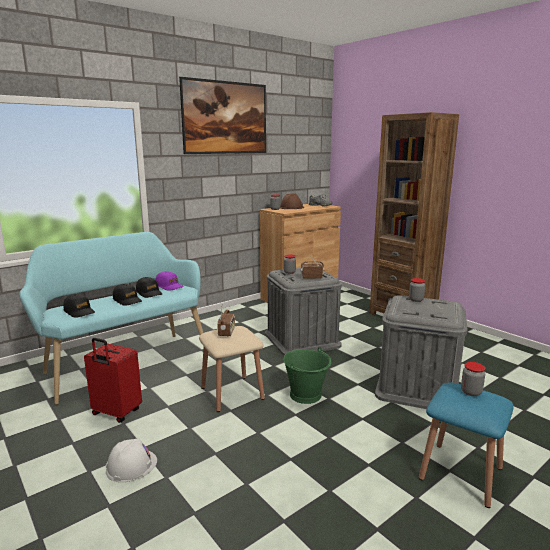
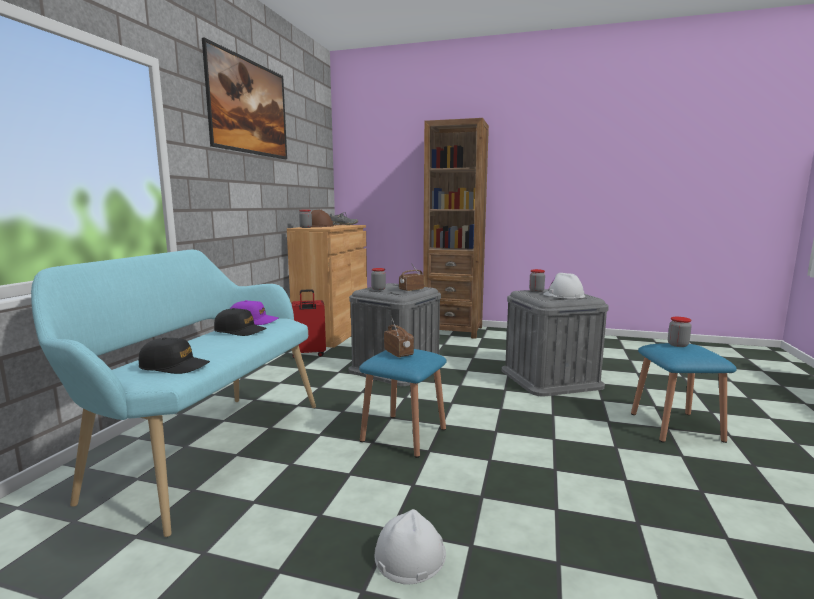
camera: 35 degrees left, 5 degrees down
red suitcase [84,338,142,423] -> red suitcase moved to [291,289,326,358]
black cap [113,284,142,306] -> none
beige stool [199,326,265,412] -> blue stool [359,349,447,458]
green bucket [283,347,331,404] -> none
none -> white hard hat [543,273,585,299]

